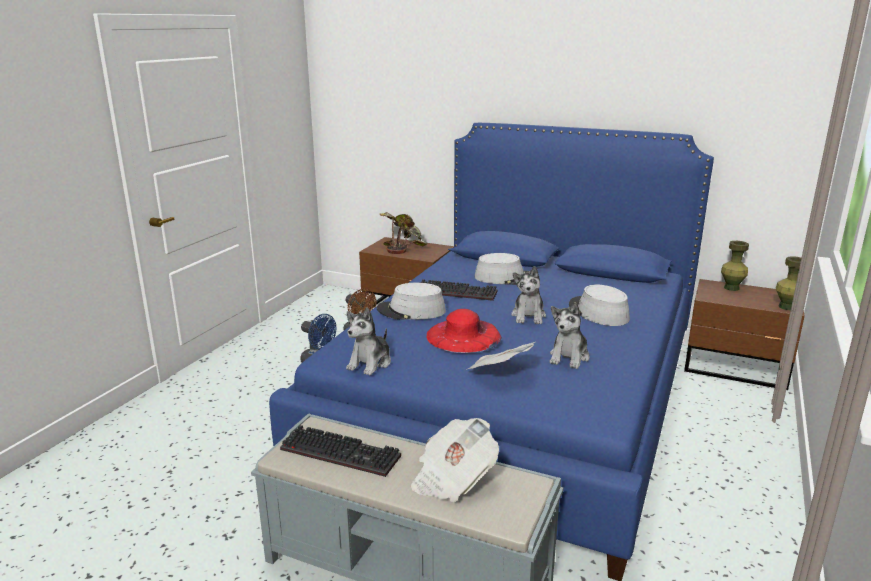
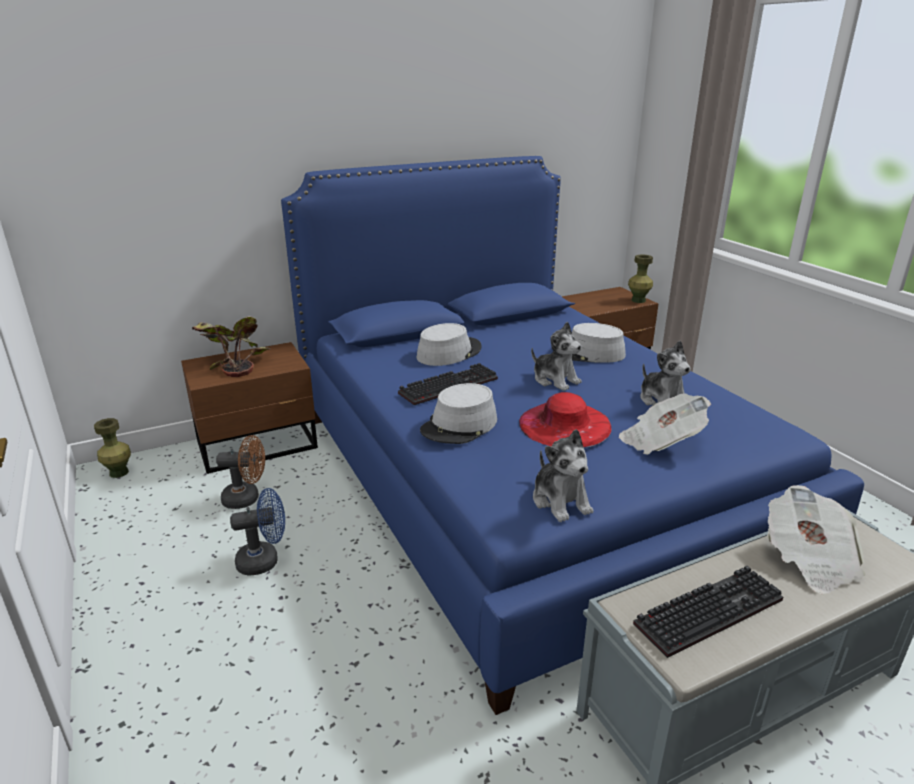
camera: 50 degrees left, 5 degrees up
green vase [721,241,749,291] -> green vase moved to [94,418,131,478]

